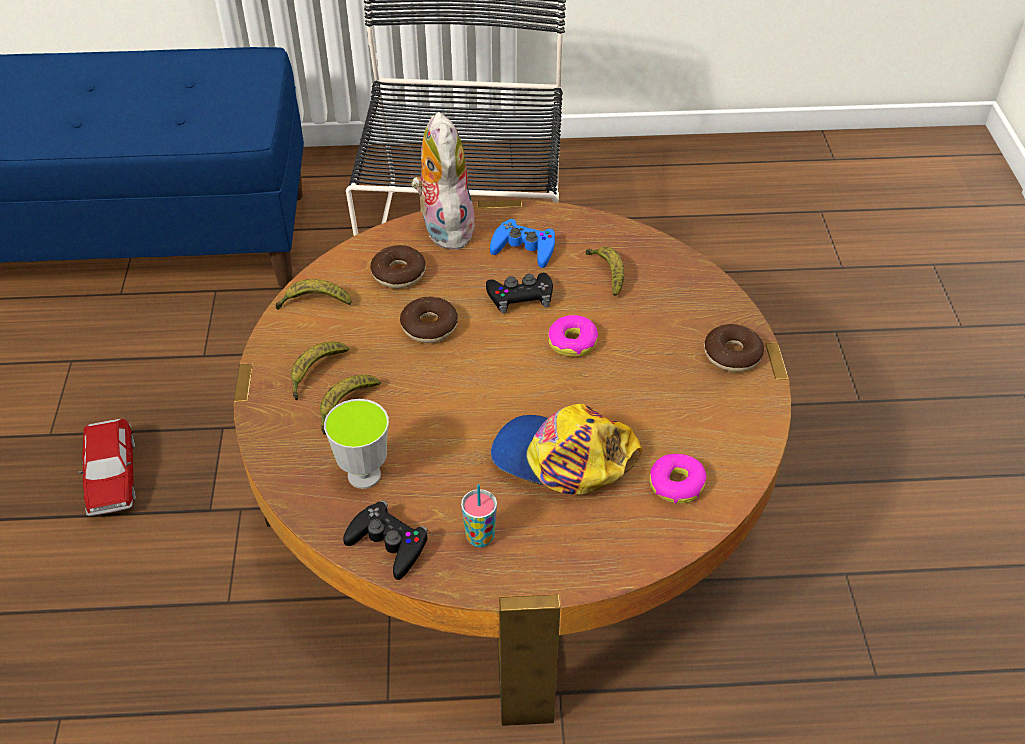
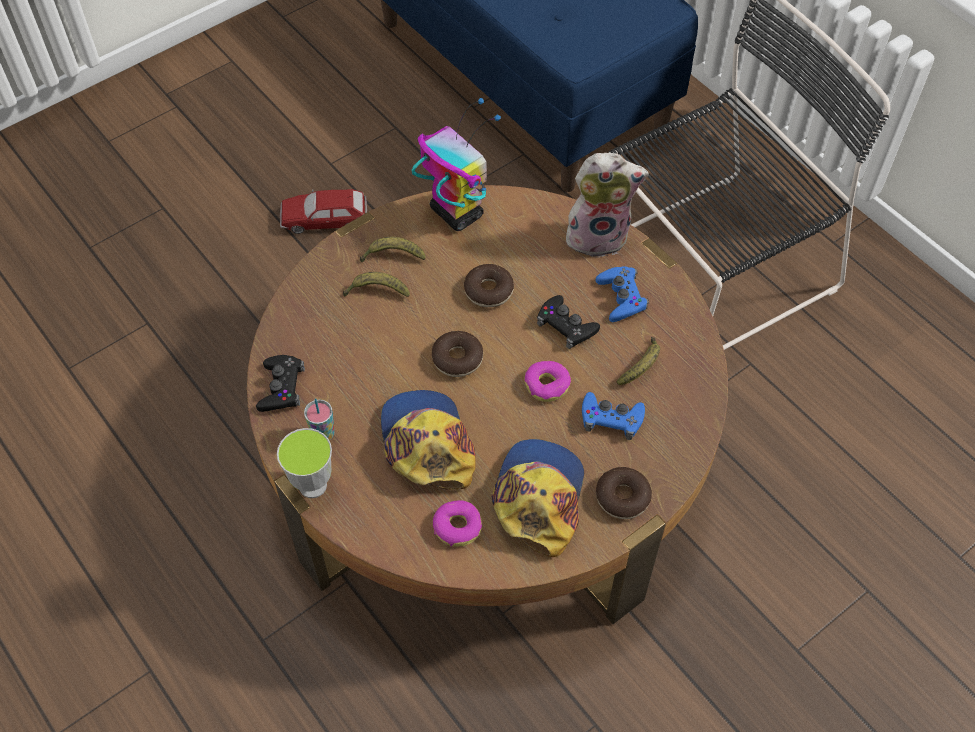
camera: 55 degrees right, 10 degrees up
toy car [78,418,136,516] -> toy car turned 45 degrees clockwise [280,189,367,234]
banana [275,279,352,310] -> toy robot [411,98,501,231]
cup [324,399,389,489] -> cup moved to [277,428,332,498]
donut [370,245,426,288] -> donut moved to [432,331,483,377]
plush toy [411,112,475,250] -> plush toy turned 45 degrees clockwise [565,153,649,258]
none -> cap [492,439,584,557]
none -> blue game controller [582,392,645,440]

